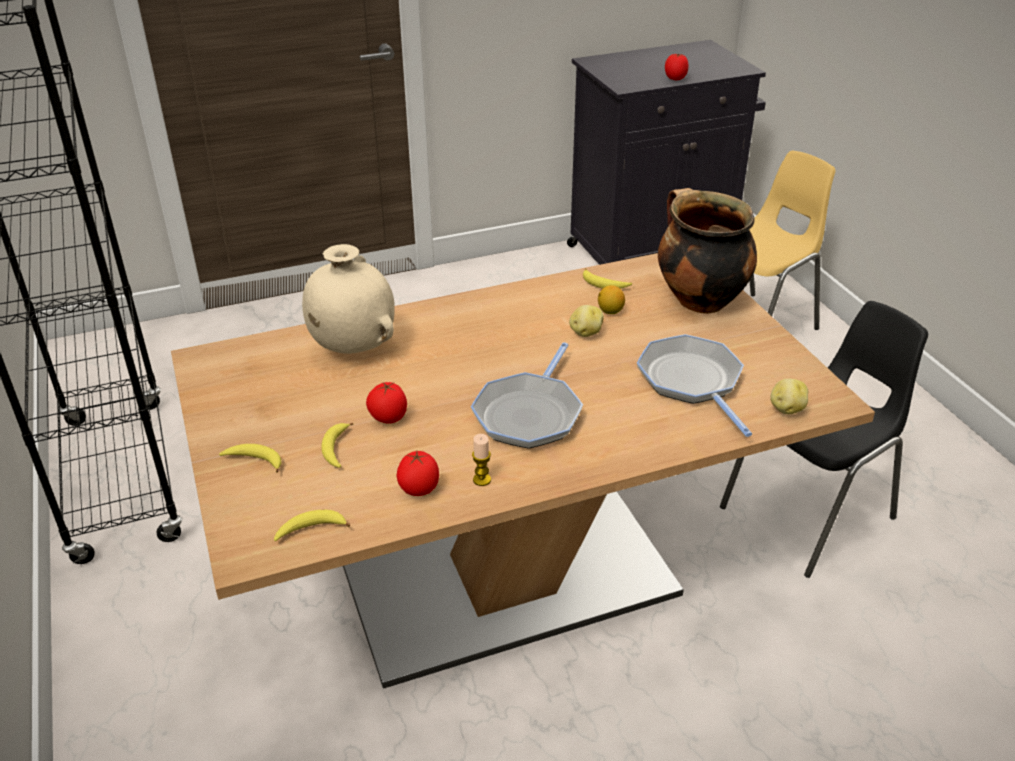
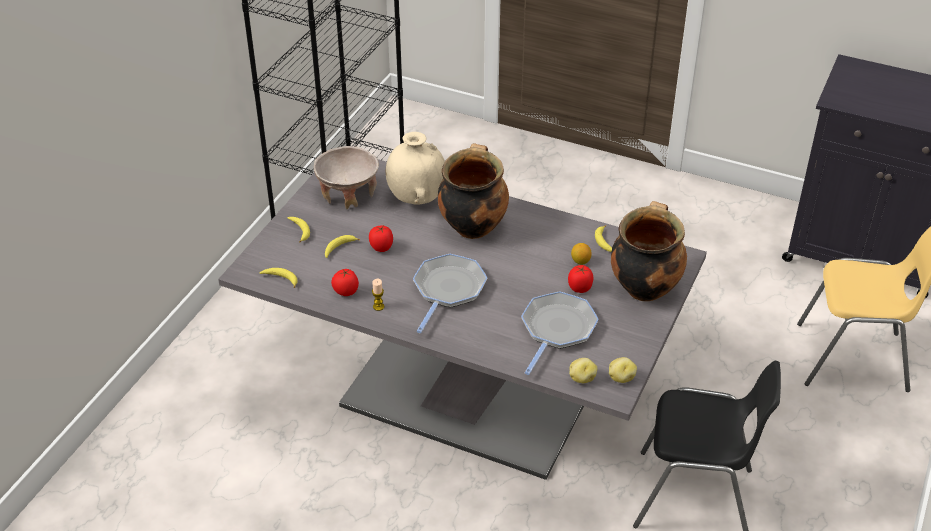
camera: 45 degrees right, 5 degrees up
brown dining table [171,253,875,689] -> grey dining table [218,159,707,480]
frying pan [471,342,583,449] -> frying pan turned 135 degrees clockwise [413,254,487,333]
potato [569,305,604,337] -> potato moved to [609,357,637,383]
tomato [665,54,689,80] -> tomato moved to [568,265,593,293]
none -> beige bowl [314,146,379,210]
none -> cooking pot [438,144,509,239]

